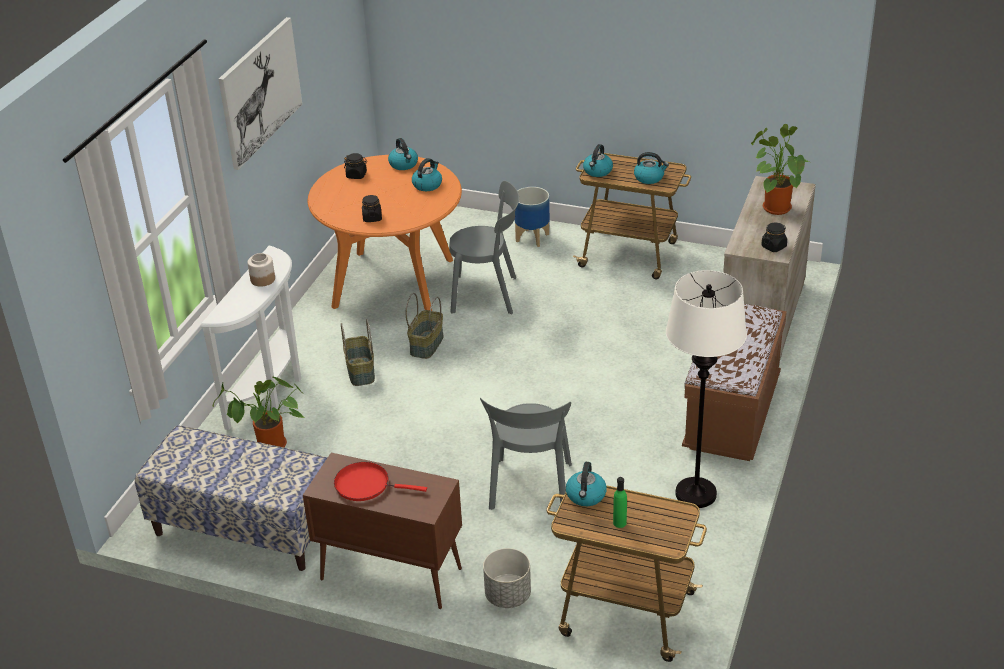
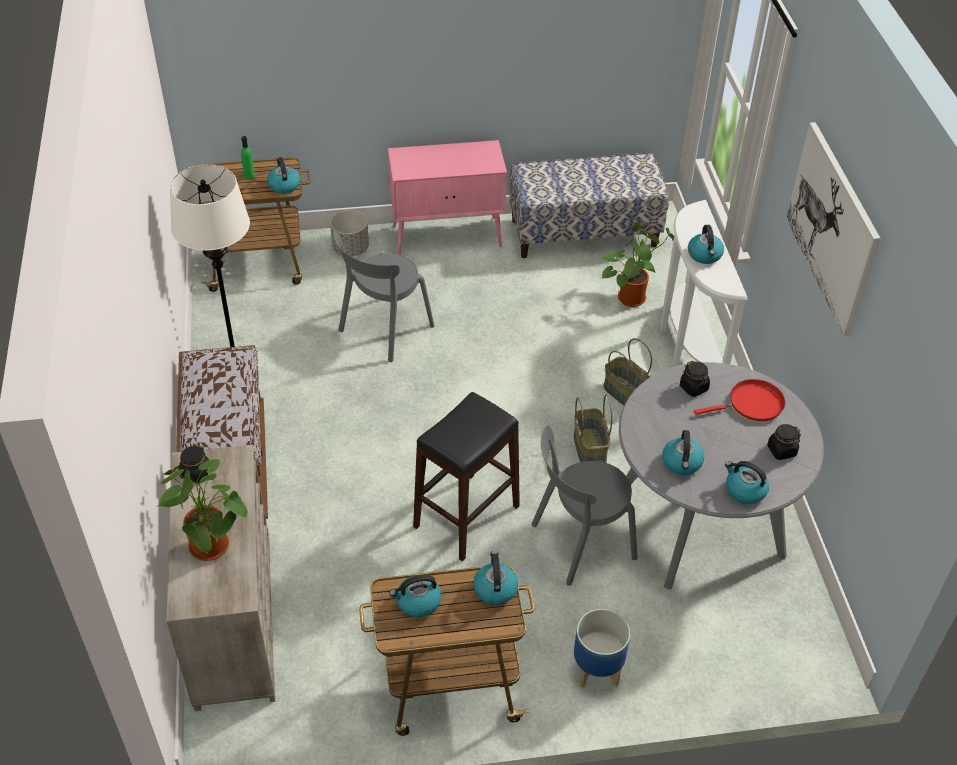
camera: 150 degrees right, 10 degrees up
jar [247,253,275,287] -> kettle [688,225,724,264]
brown cabinet [303,453,462,609] -> pink cabinet [388,140,507,254]
orange dining table [308,155,462,311] -> grey dining table [619,362,824,589]
red frying pan [334,462,427,501] -> red frying pan moved to [694,379,785,421]
grey chair [480,398,572,510] -> grey chair turned 120 degrees counterclockwise [333,230,435,363]
none -> black stool [413,392,520,561]

